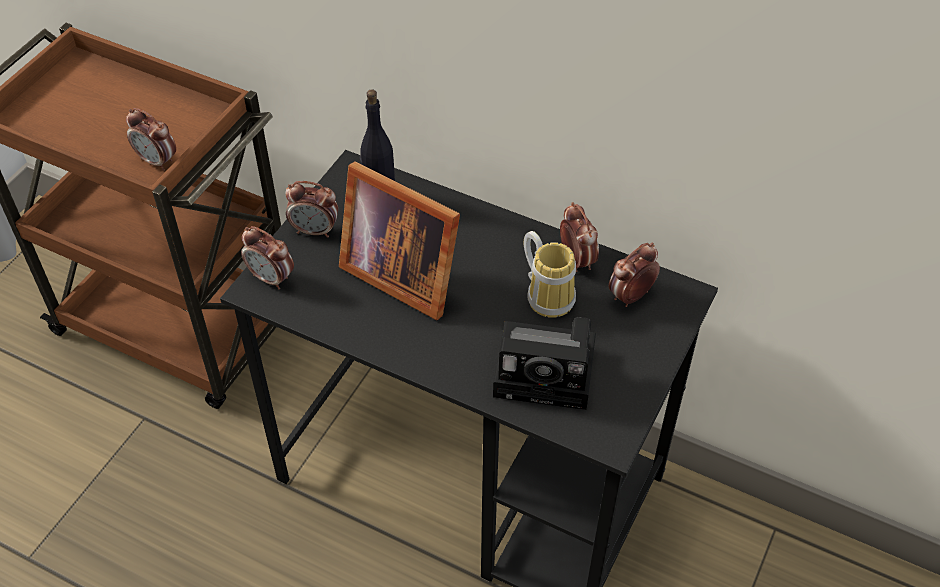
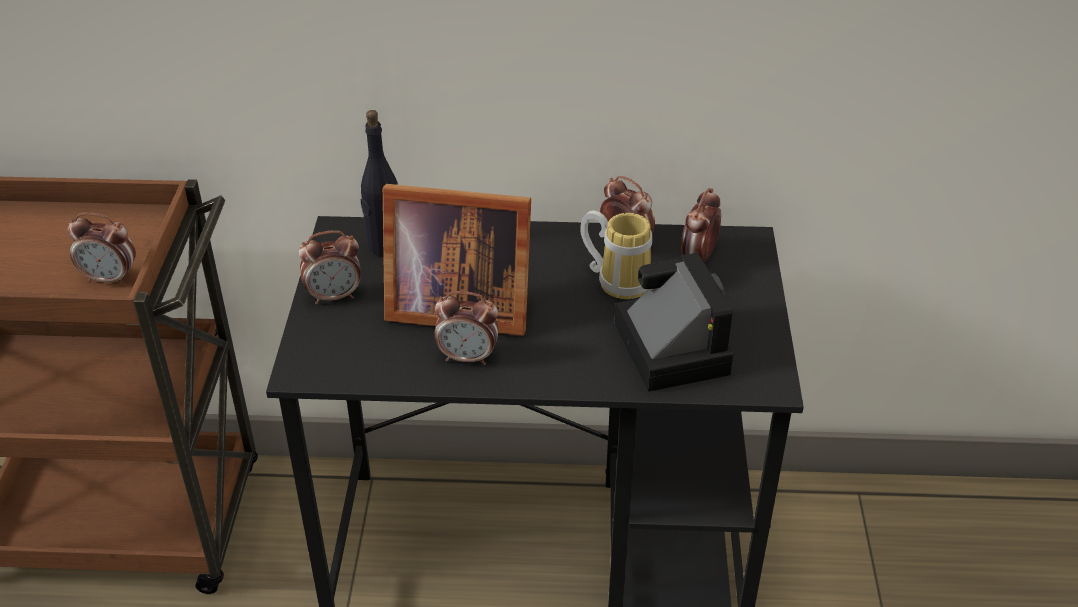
camera: 25 degrees left, 10 degrees down
alarm clock [241,226,294,290] -> alarm clock moved to [434,291,498,365]
camera [493,317,596,410] -> camera turned 90 degrees counterclockwise [615,252,733,392]

